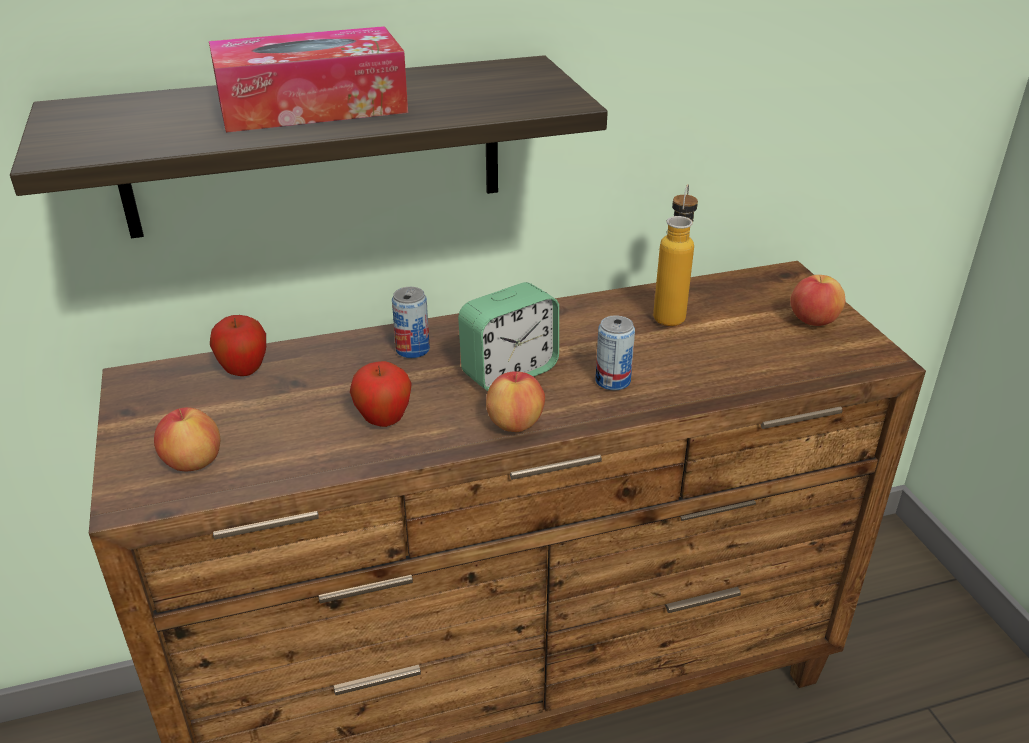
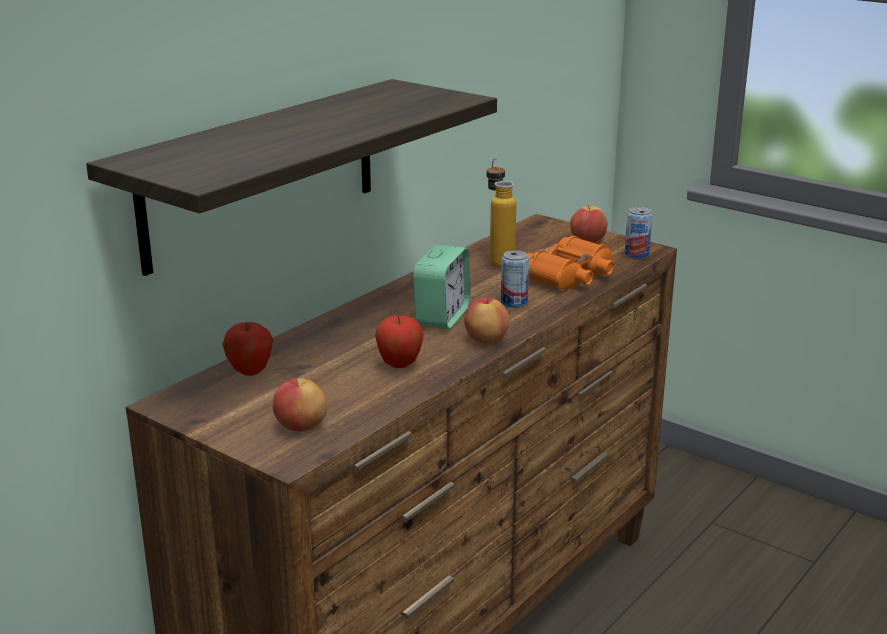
camera: 35 degrees left, 10 degrees down
tissue box [209,26,408,133] -> none
can [392,287,430,358] -> can moved to [625,207,652,259]
none -> orange binoculars [527,236,614,290]

